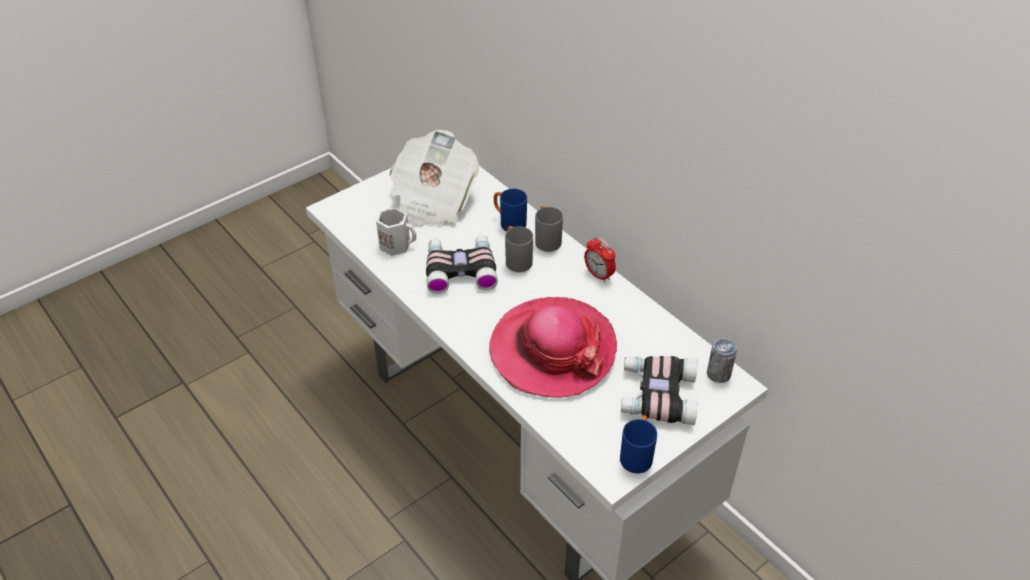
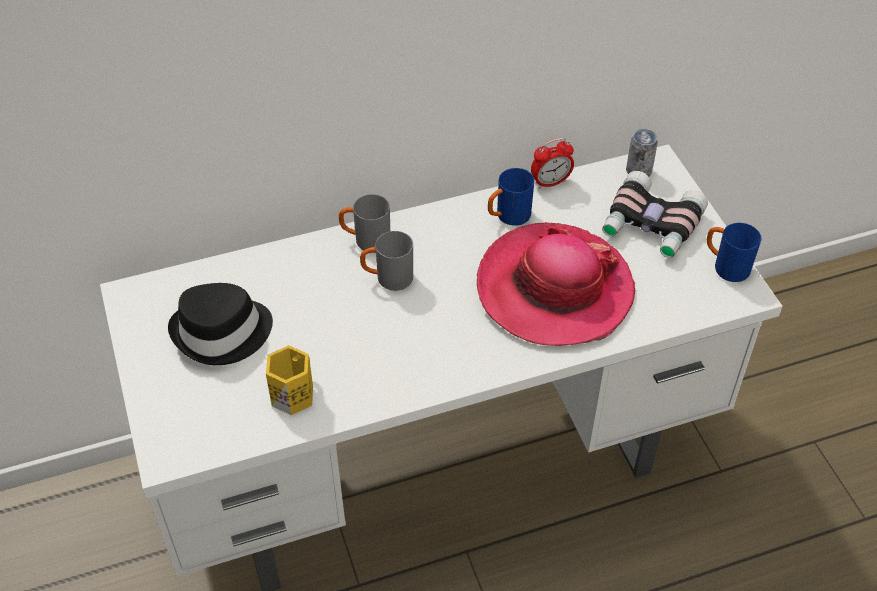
camera: 70 degrees left, 5 degrees up
white mug [376,208,416,256] -> yellow mug [266,345,313,415]
newspaper [389,130,479,228] -> black hat [168,283,273,365]
binoculars [426,235,498,294] -> none
blue mug [494,189,527,231] -> blue mug moved to [488,168,534,226]
alarm clock [584,237,616,283] -> alarm clock moved to [531,138,574,189]

